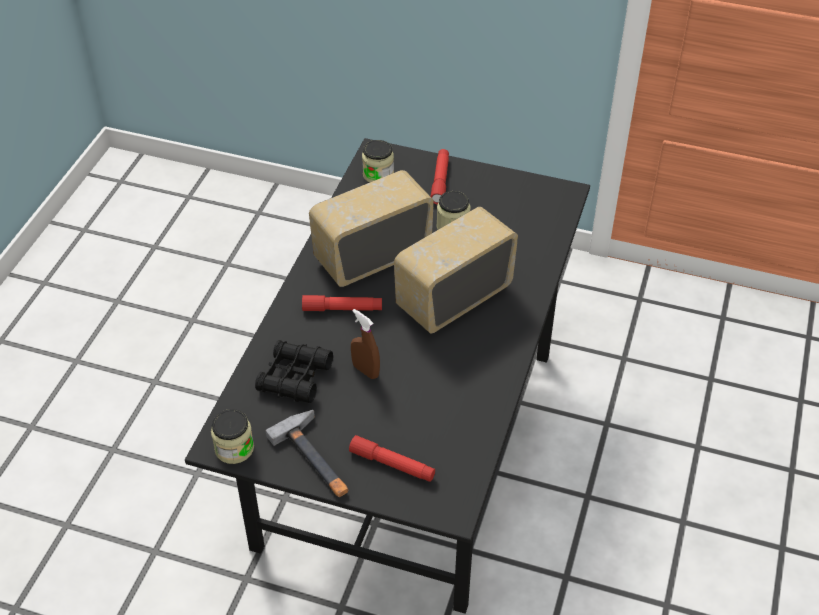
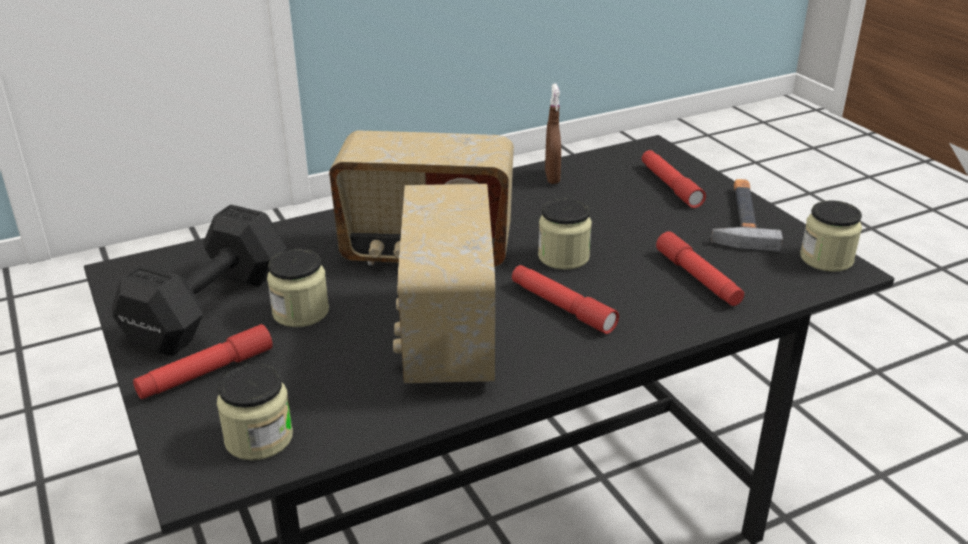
camera: 135 degrees left, 15 degrees down
black binoculars [255,340,333,403] -> red flashlight [656,231,744,306]
radio [309,170,434,287] -> radio turned 75 degrees clockwise [393,184,495,383]
brown spray bottle [351,309,380,379] -> brown spray bottle moved to [545,83,561,184]
none -> black dumbbell [112,204,286,356]
none -> jar [538,199,592,270]

